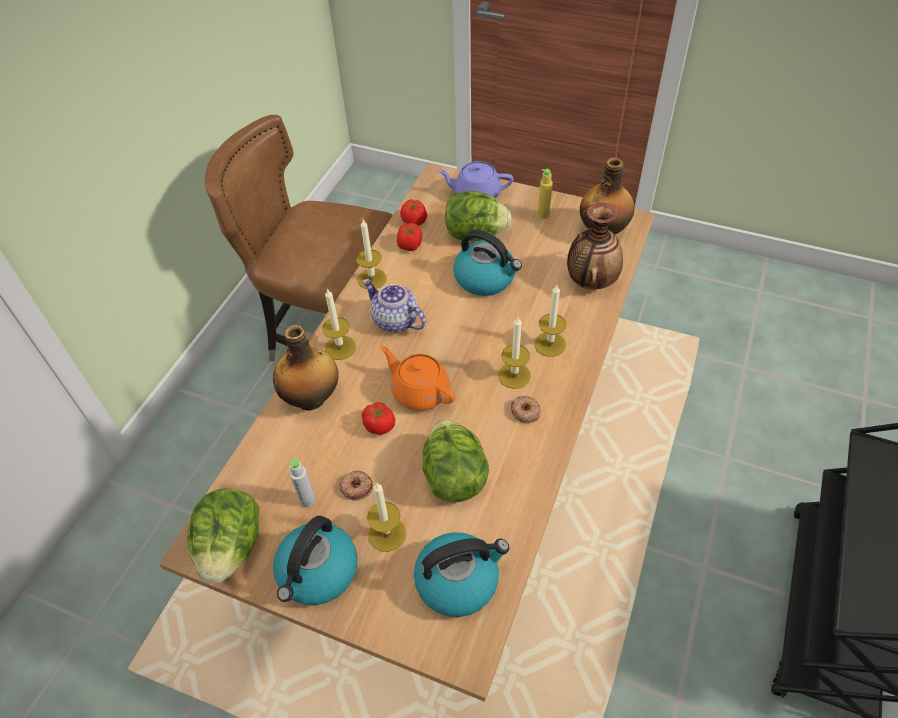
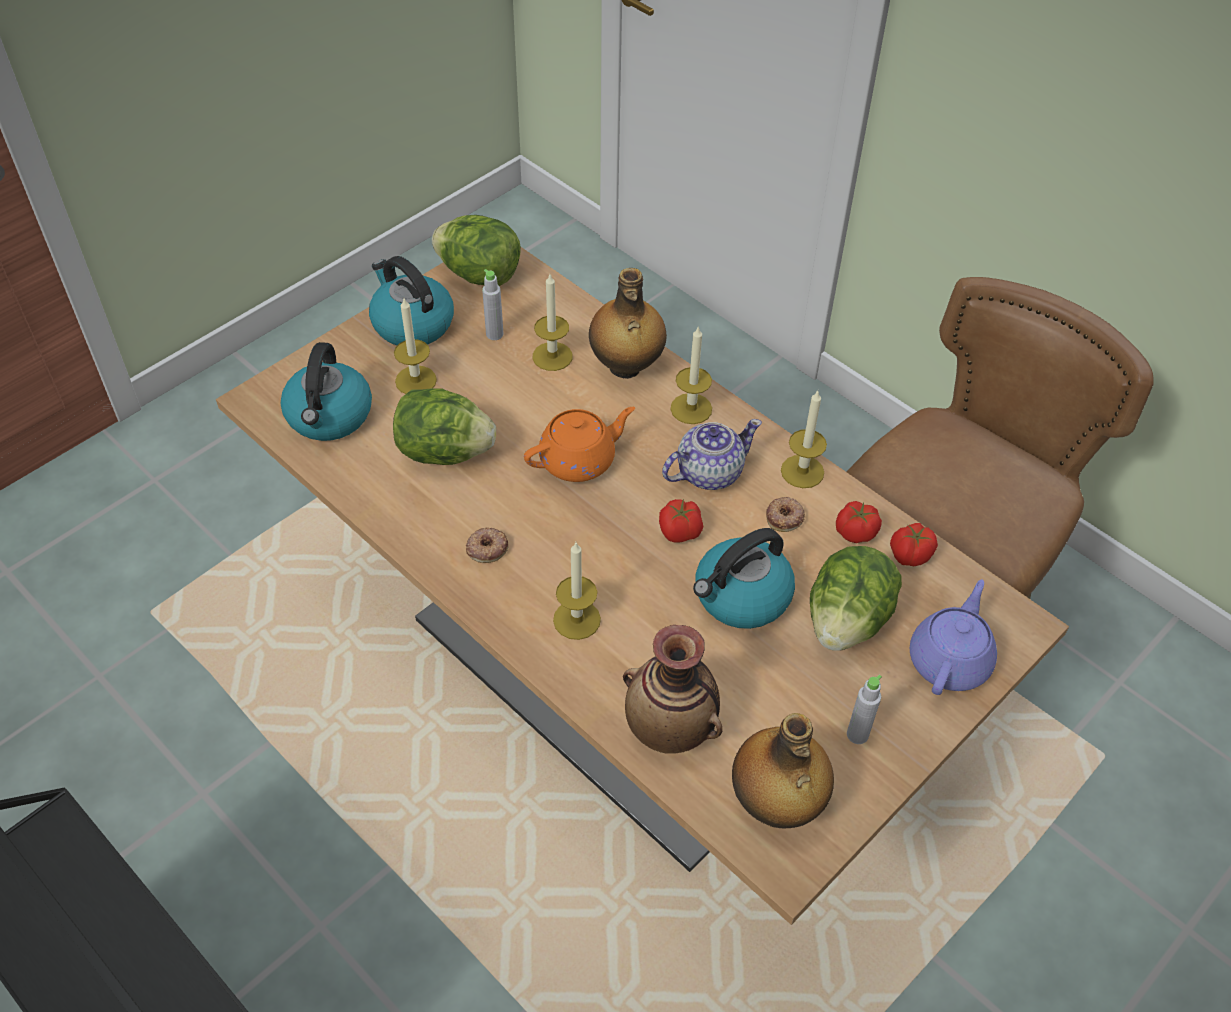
camera: 110 degrees right, 0 degrees up
donut [339,470,373,501] -> donut moved to [766,497,805,532]
tomato [362,402,395,435] -> tomato moved to [659,498,703,543]
candle [498,317,531,389] -> candle moved to [533,274,573,371]
yellow bottle [538,169,553,219] -> grey bottle [847,675,882,744]

